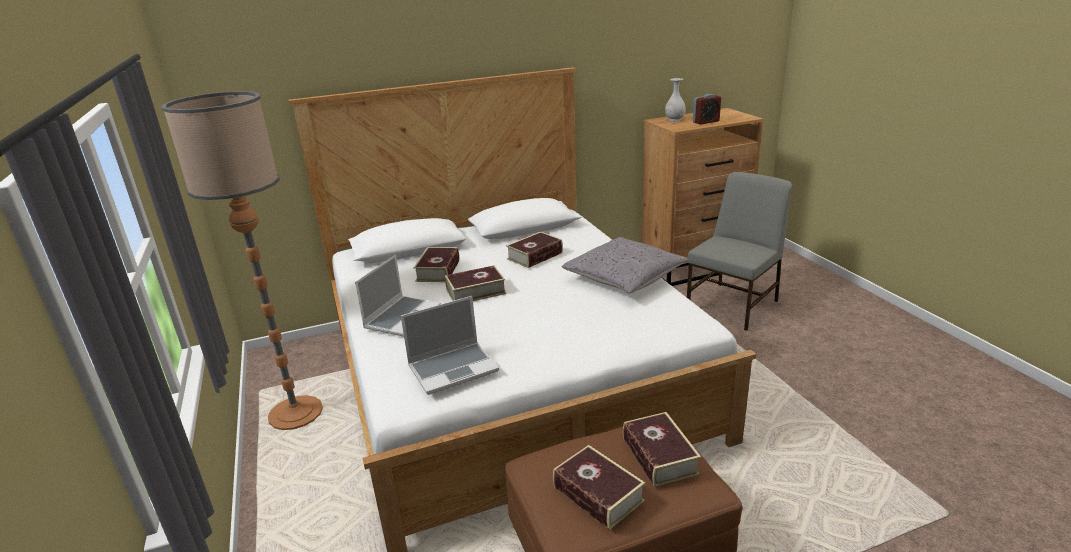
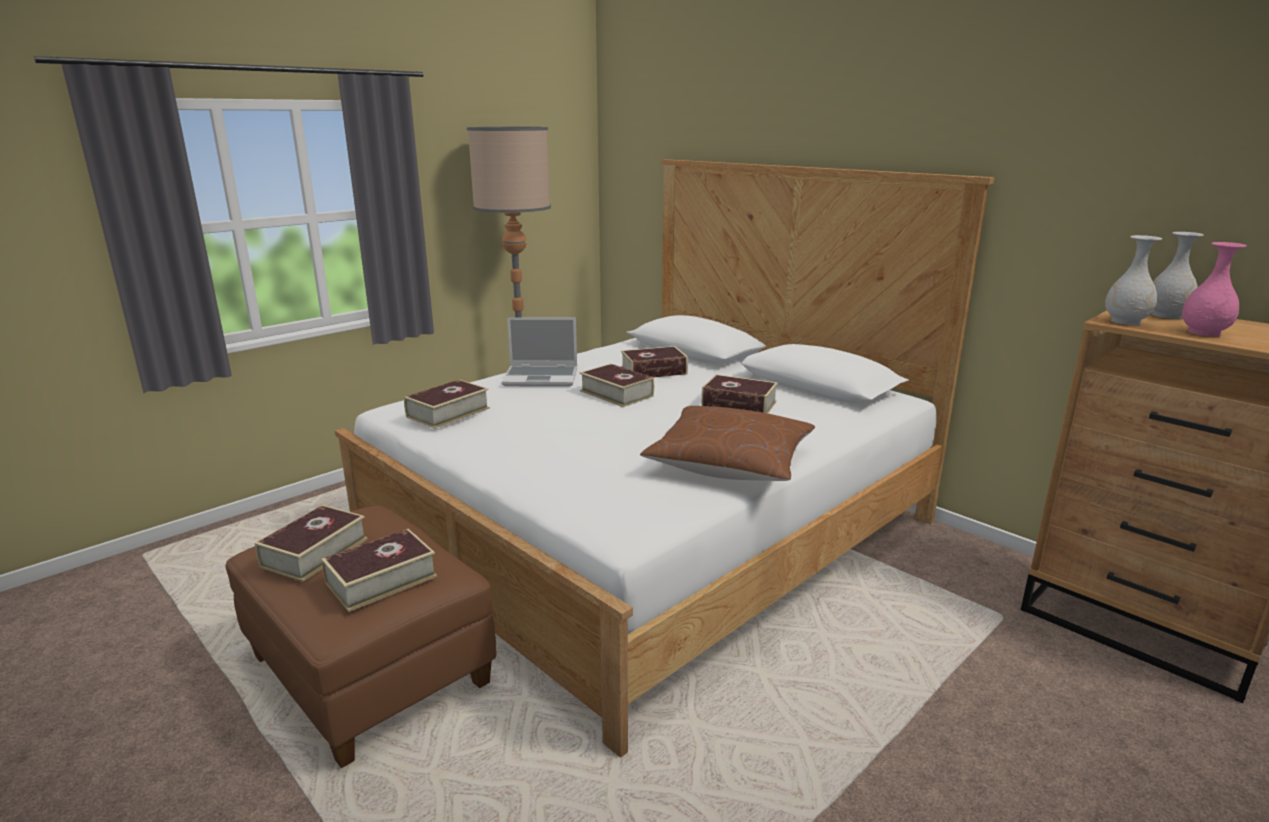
camera: 65 degrees right, 5 degrees down
laptop [401,296,499,395] -> book [404,379,490,429]
grey pillow [562,237,688,294] -> brown pillow [640,406,815,481]
grey chair [687,172,792,331] -> none
alarm clock [693,94,721,125] -> pink vase [1182,242,1247,337]
none -> white vase [1105,235,1162,325]

